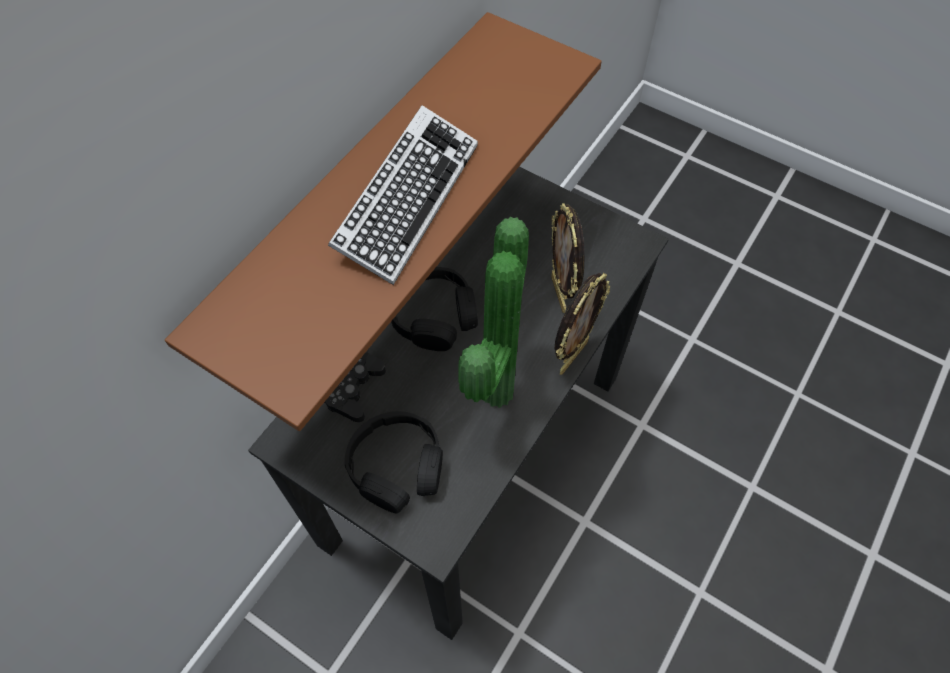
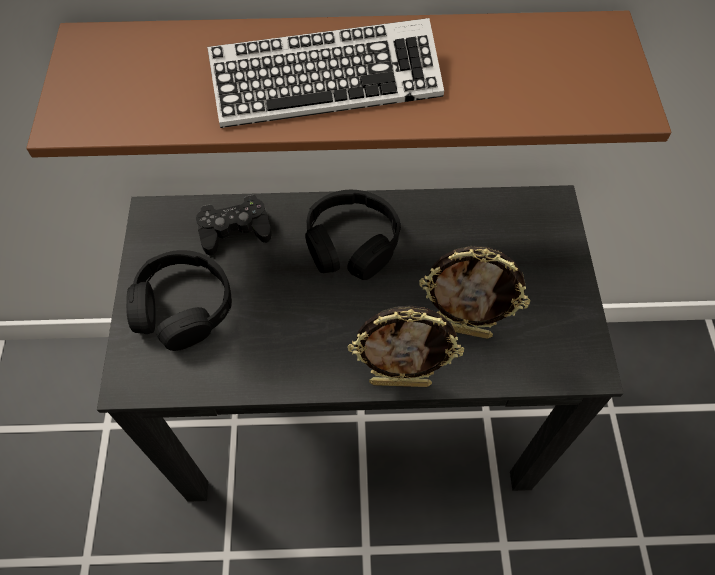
camera: 55 degrees right, 0 degrees up
potted plant [458,217,529,408] -> none
picture frame [551,203,585,313] -> picture frame turned 120 degrees counterclockwise [419,246,530,339]

